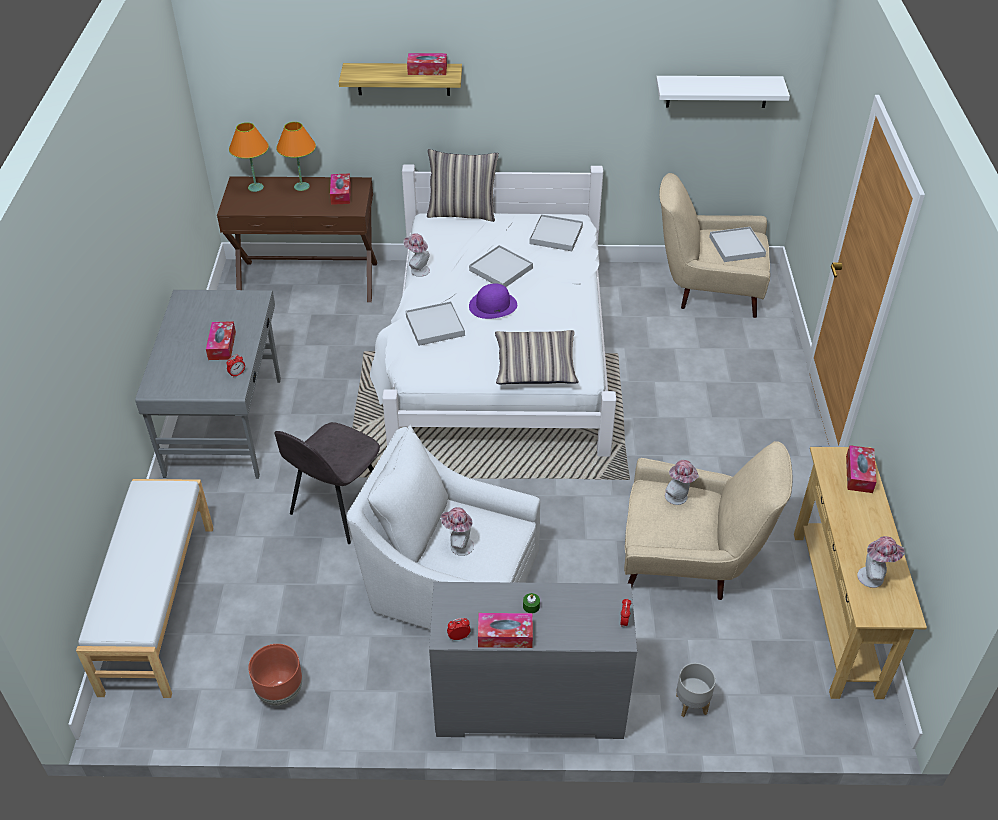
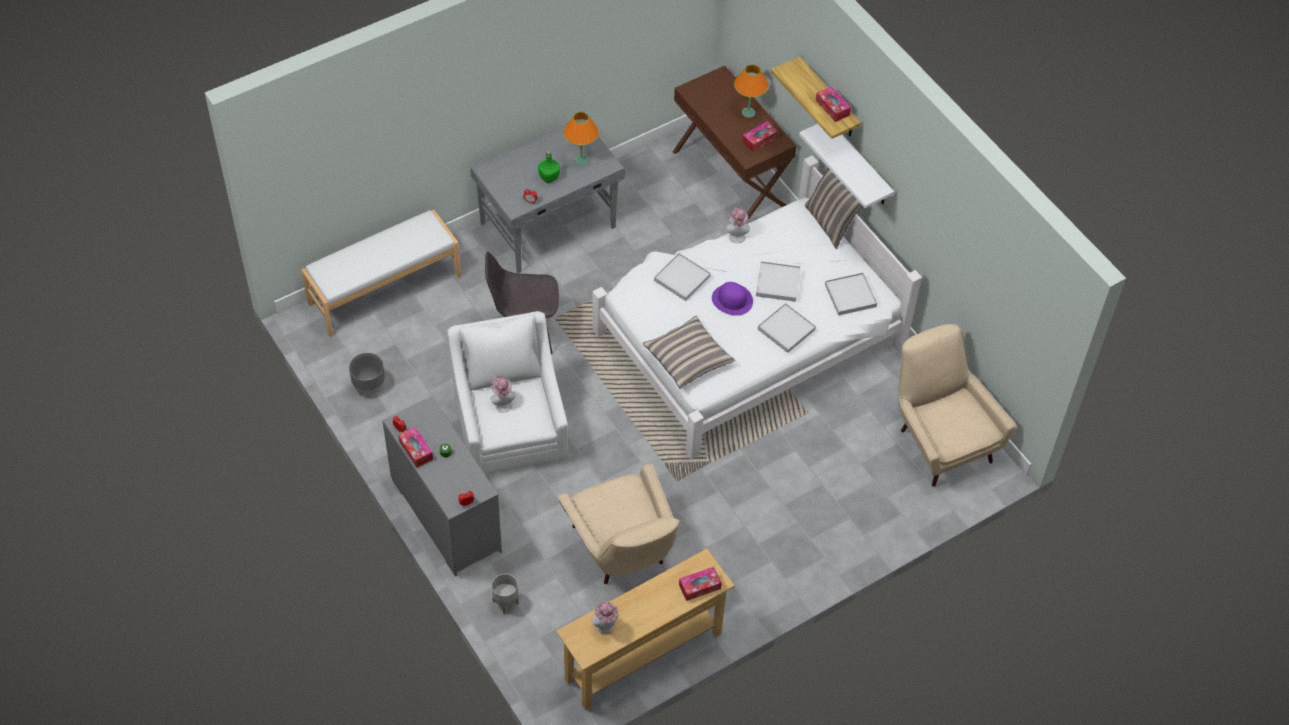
camera: 55 degrees right, 10 degrees up
tissue box [206,321,236,360] -> green bottle [538,151,560,183]
orange table lamp [229,122,269,192] -> orange table lamp moved to [564,112,599,165]
brown planter [248,644,302,706] -> grey planter [349,353,385,395]
white shelf [656,76,790,108] -> white shelf moved to [799,124,894,208]
hat [665,460,699,505] -> none
white tray [709,227,766,262] -> white tray moved to [758,303,816,353]

